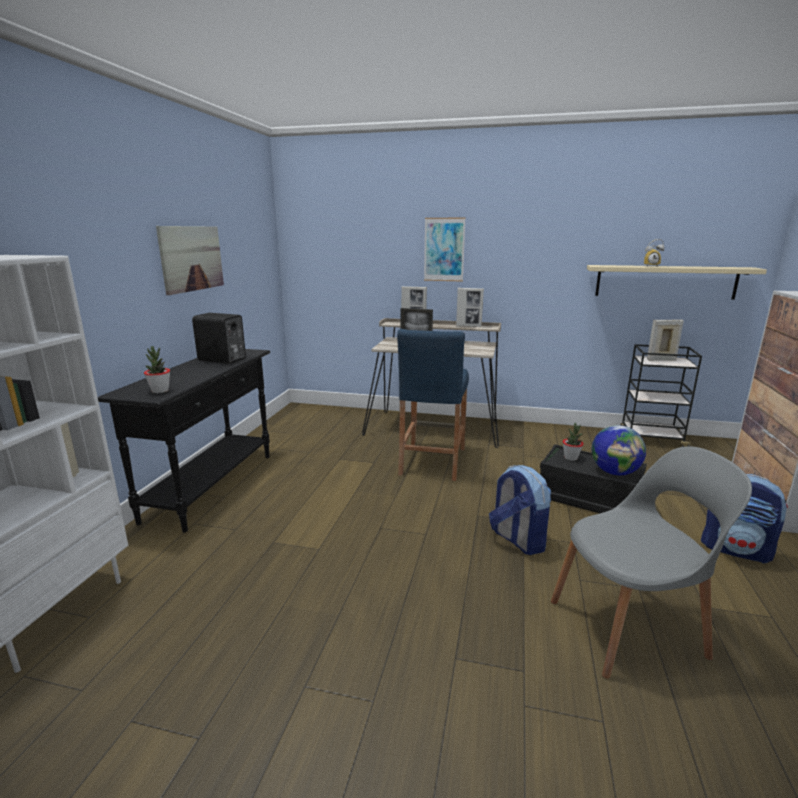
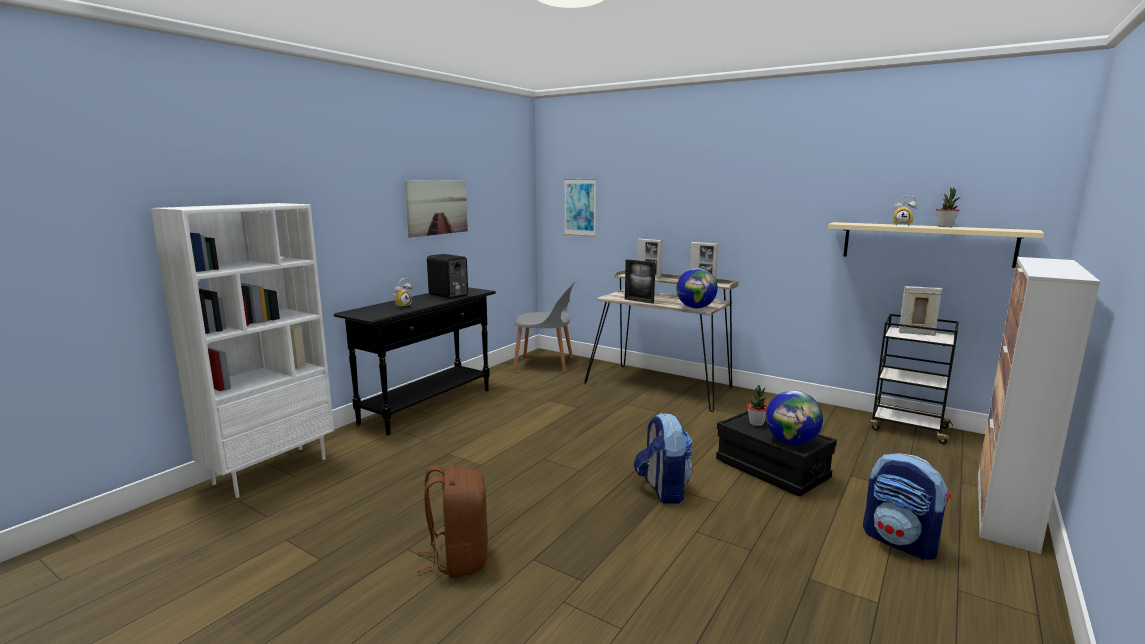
camera: 20 degrees right, 5 degrees down
potted plant [144,346,170,393] -> potted plant moved to [936,188,960,227]
blue stool [397,329,469,481] -> none
picture [424,218,466,282] -> picture moved to [564,179,596,237]
grey chair [551,446,752,679] -> grey chair moved to [513,279,577,373]
none -> alarm clock [393,278,412,308]
none -> brown backpack [417,465,488,578]
none -> globe [677,268,718,308]

